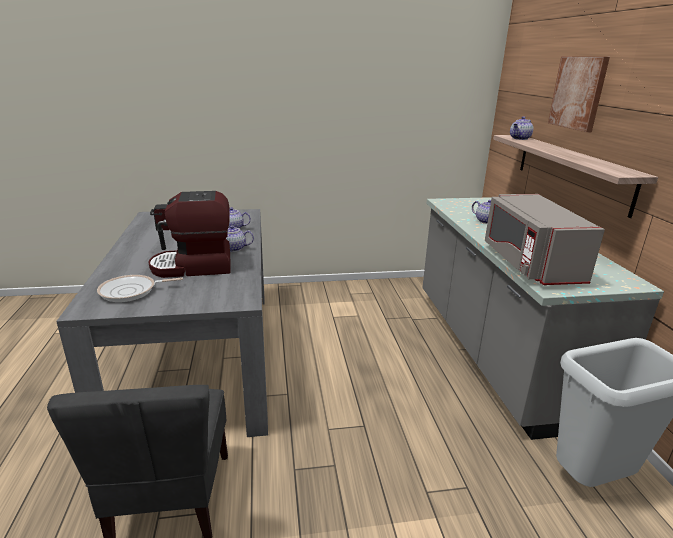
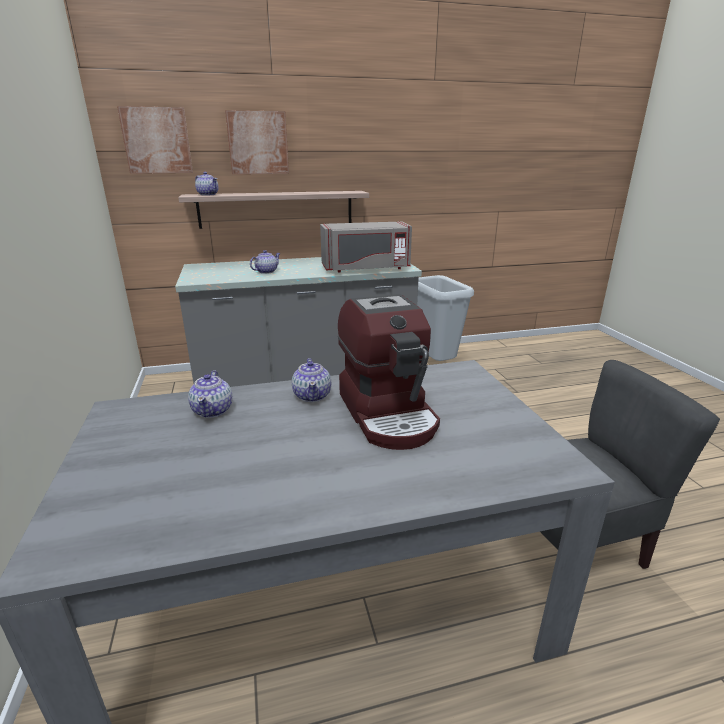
camera: 95 degrees left, 0 degrees up
frying pan [97,275,183,302] -> none
none -> picture [117,106,193,174]

